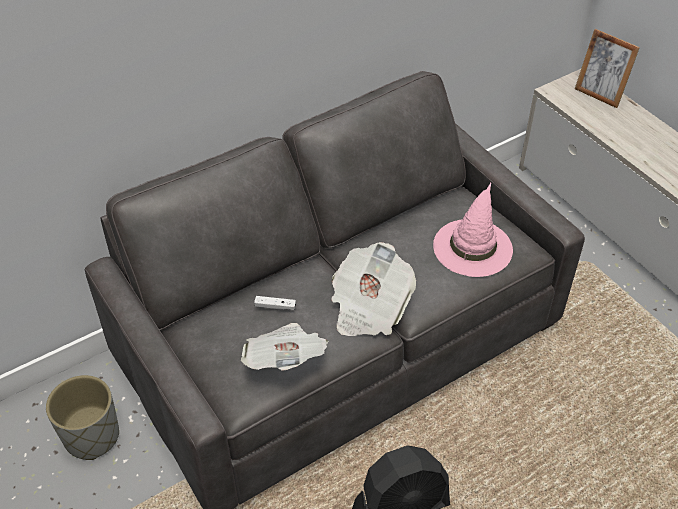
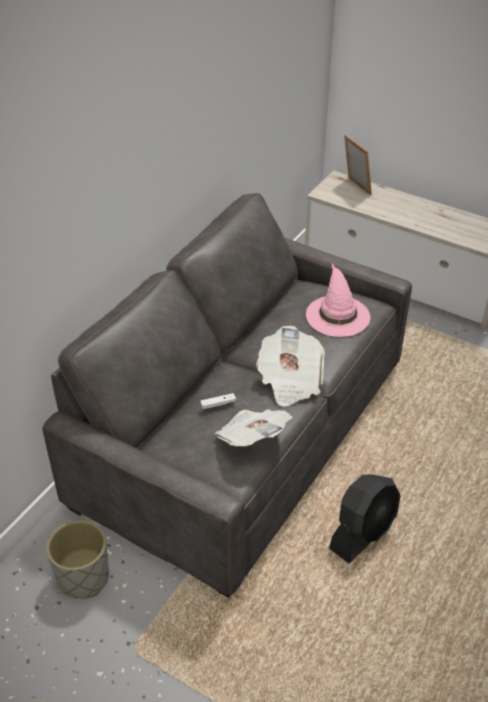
camera: 25 degrees left, 5 degrees down
picture frame [575,29,640,108] -> picture frame turned 135 degrees counterclockwise [344,134,372,196]

